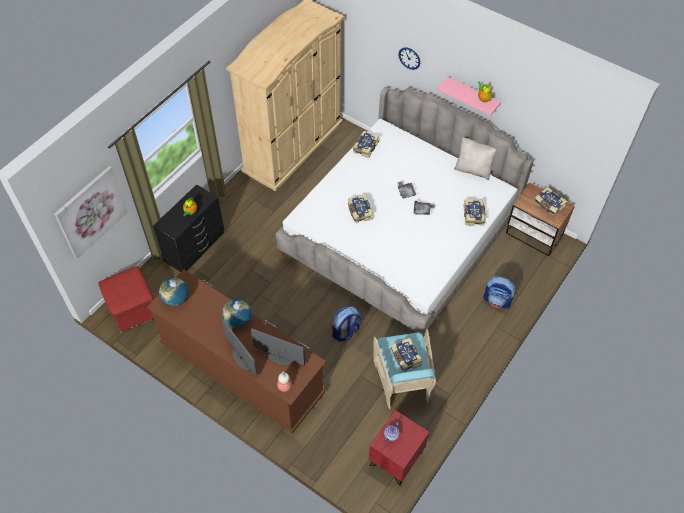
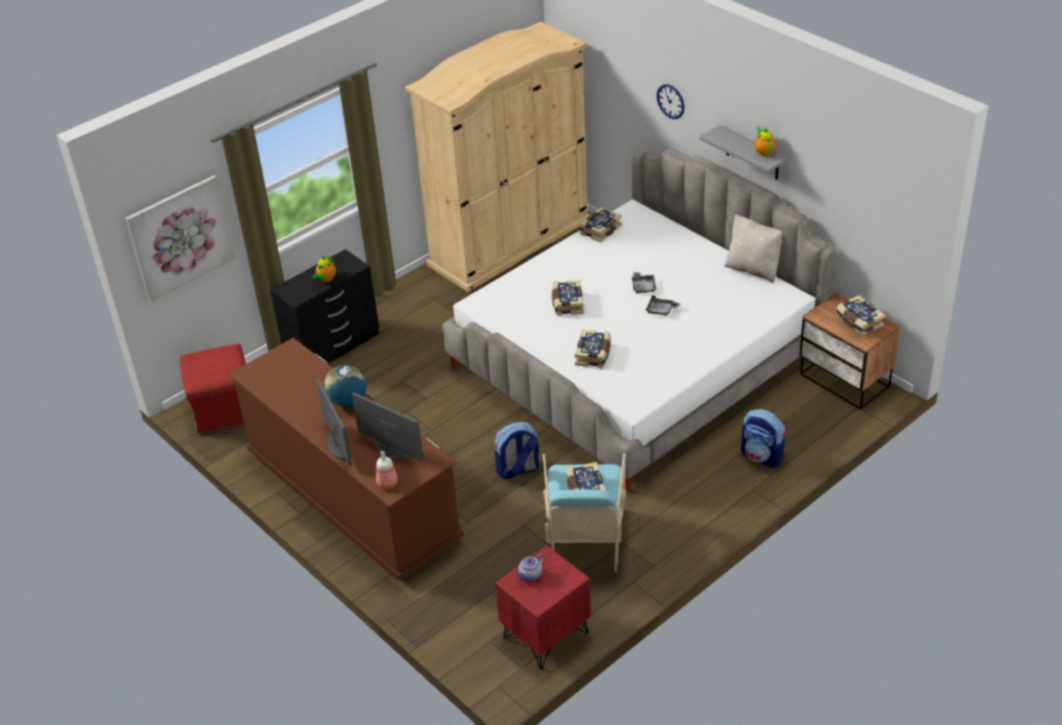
camera: 15 degrees right, 15 degrees down
globe [159,277,189,306] -> none
pink shelf [437,77,501,116] -> grey shelf [699,125,789,180]
book [464,199,486,226] -> book moved to [575,329,611,368]

